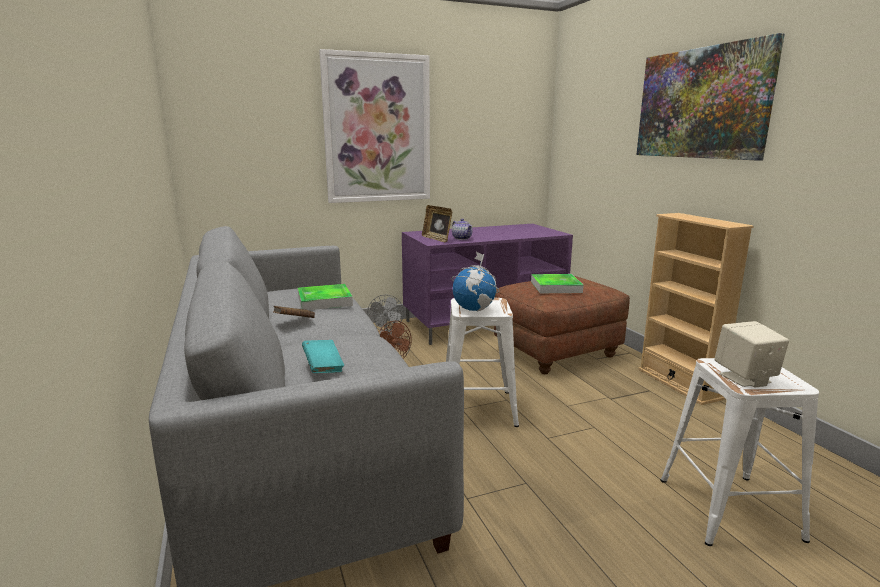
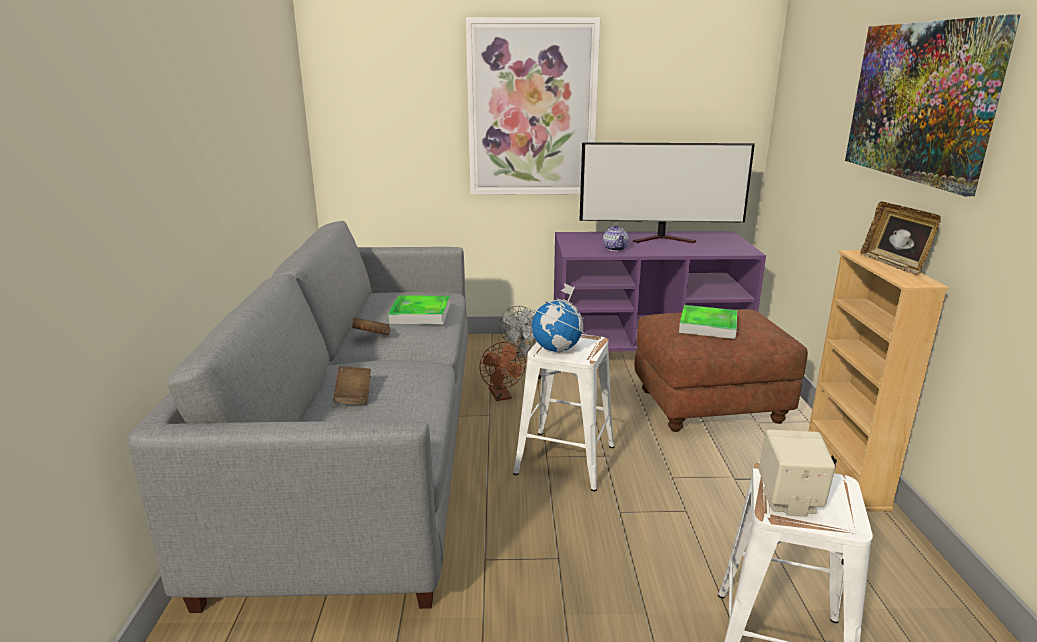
camera: 20 degrees right, 5 degrees up
turquoise book [302,340,344,373] -> brown book [334,366,371,405]
picture frame [422,205,453,242] -> picture frame moved to [860,202,941,275]
none -> television [579,142,755,243]

